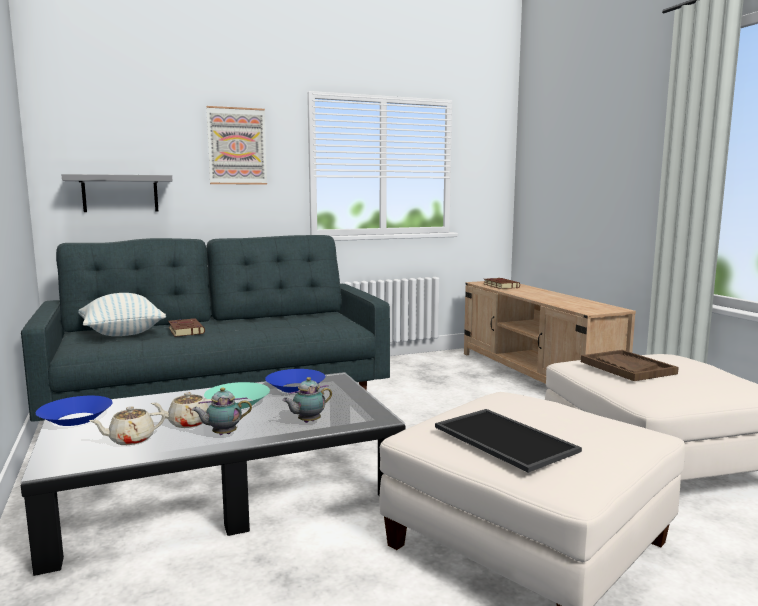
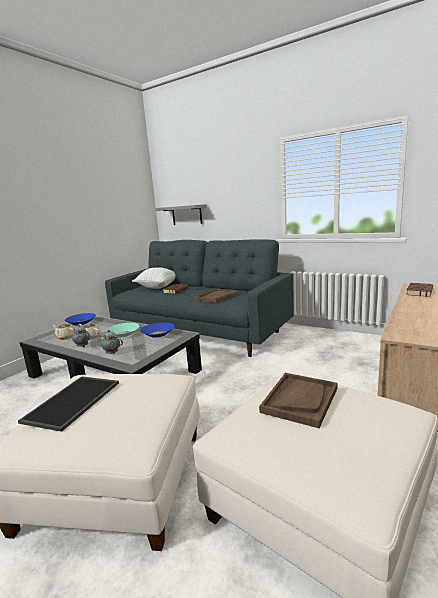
camera: 55 degrees right, 5 degrees up
picture [206,106,267,185] -> none
none -> brown tray [195,289,238,303]

